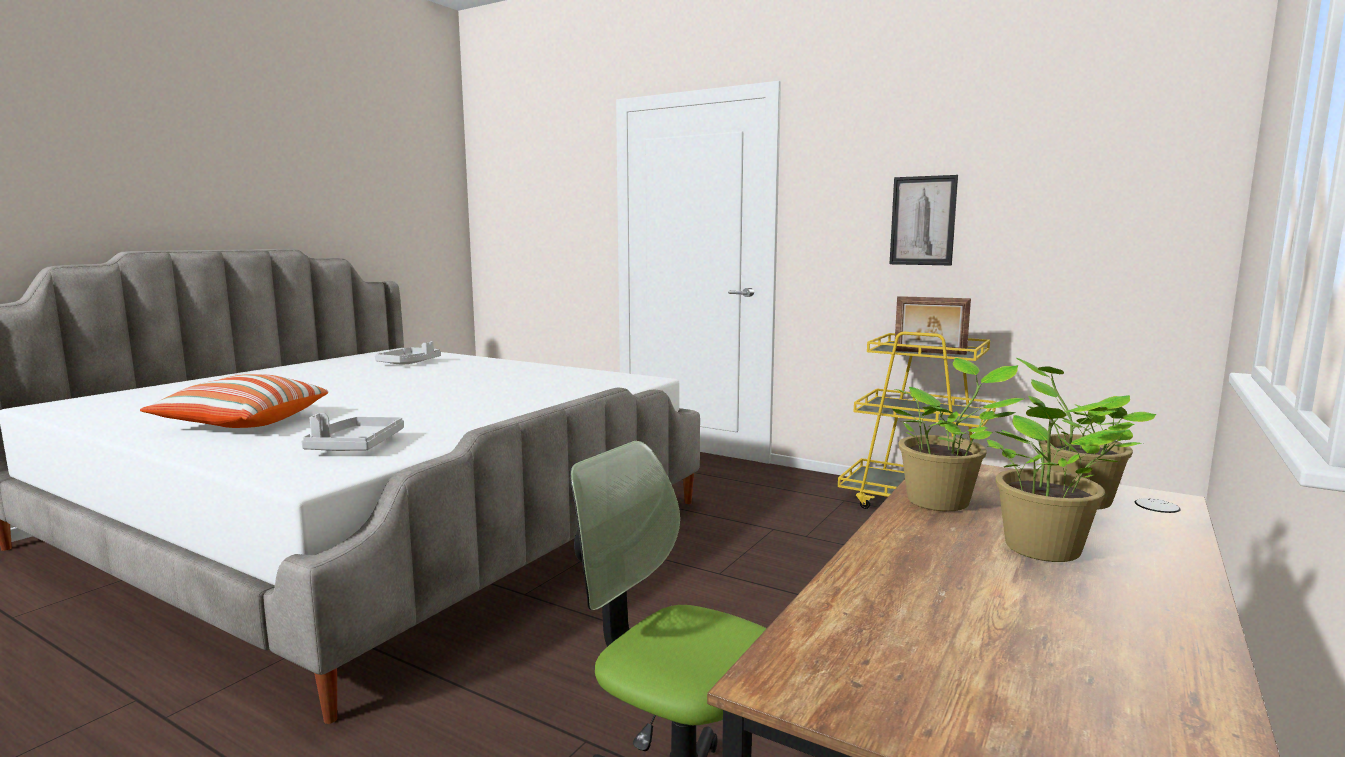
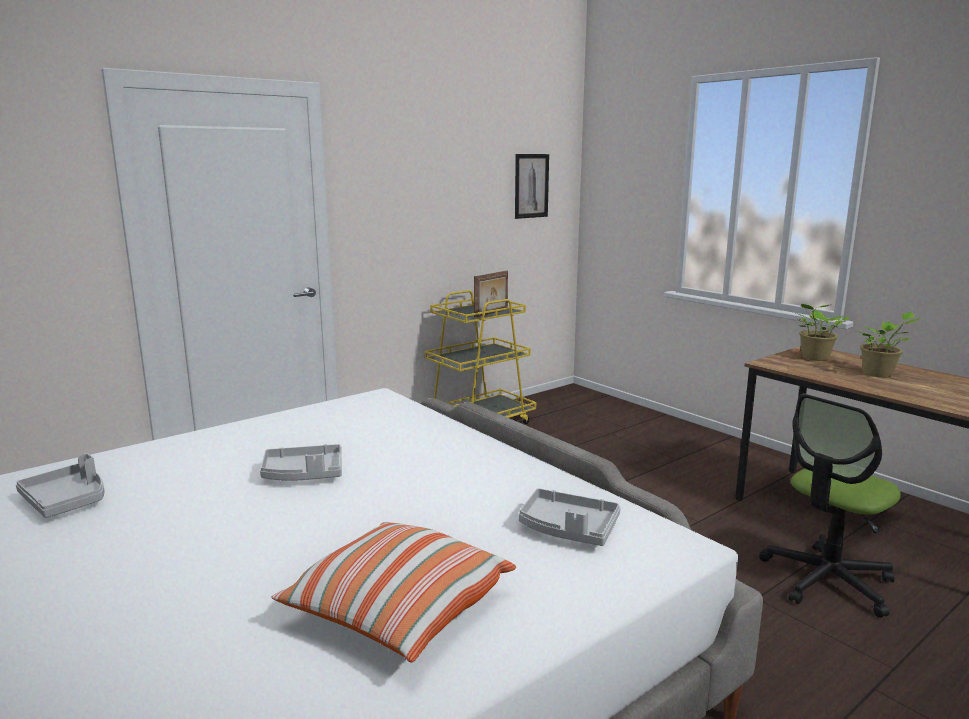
camera: 70 degrees left, 5 degrees up
picture [890,175,958,265] -> picture moved to [515,154,549,219]
potted plant [891,358,1023,511] -> none
none -> grey tray [260,444,342,481]

